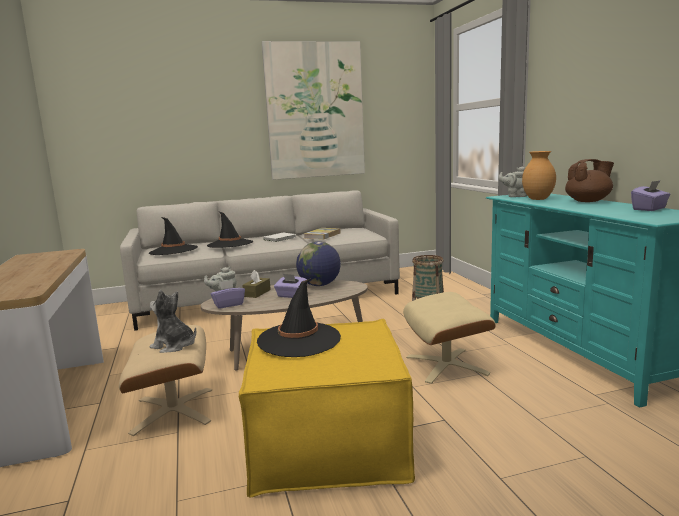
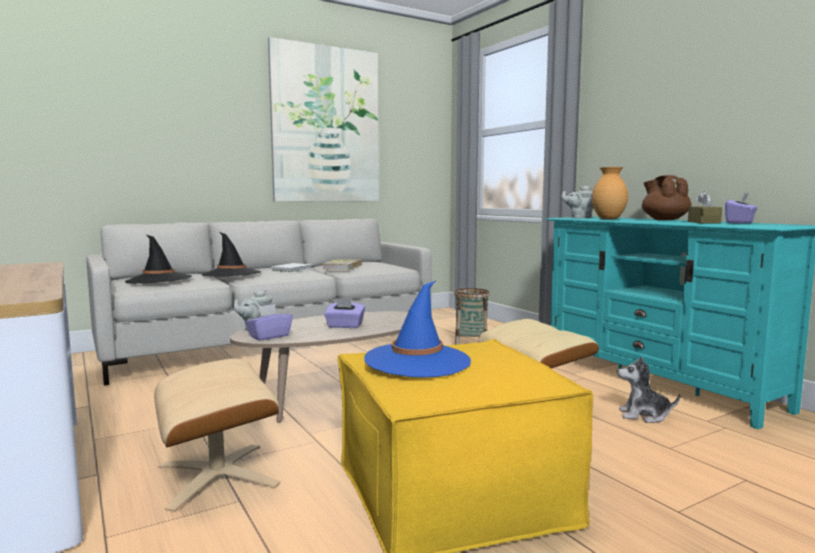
camera: 15 degrees left, 5 degrees down
plush toy [150,290,196,353] -> plush toy moved to [617,356,680,423]
brown tissue box [242,270,271,298] -> brown tissue box moved to [688,191,722,224]
black hat [257,278,341,357] -> blue hat [364,281,471,378]
globe [296,242,341,286] -> none
brown teapot [565,159,614,202] -> brown teapot turned 75 degrees counterclockwise [642,175,692,220]

